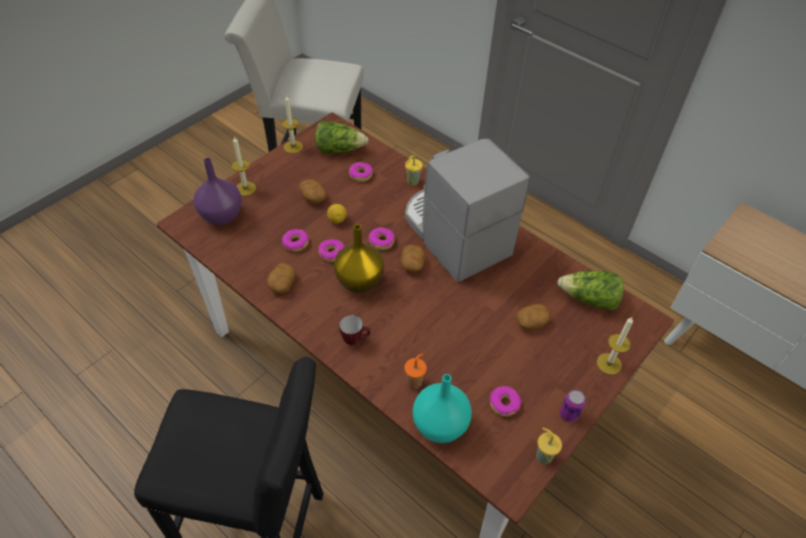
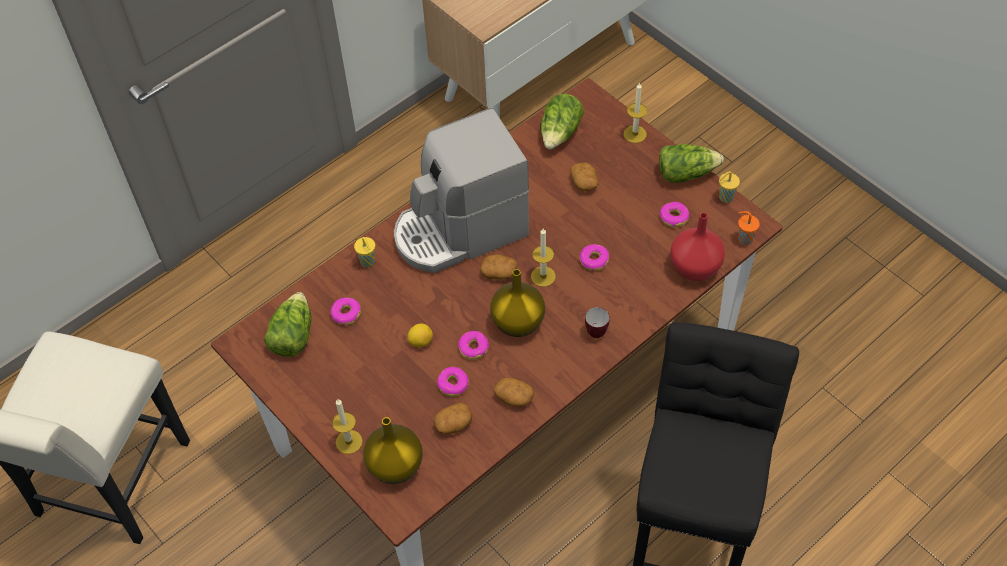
camera: 80 degrees left, 5 degrees up
purple vase [194,158,242,225] -> yellow vase [363,417,423,484]
candle [282,95,303,153] -> candle moved to [531,228,556,287]
potato [300,179,327,203] -> potato moved to [434,403,472,434]
donut [368,227,395,250] -> donut moved to [580,244,609,271]
orange cup [404,353,427,389] -> orange cup moved to [738,211,760,245]
turquoise vase [413,374,472,443] -> red vase [670,212,725,281]
can [560,390,586,422] -> lettuce [659,144,724,183]

